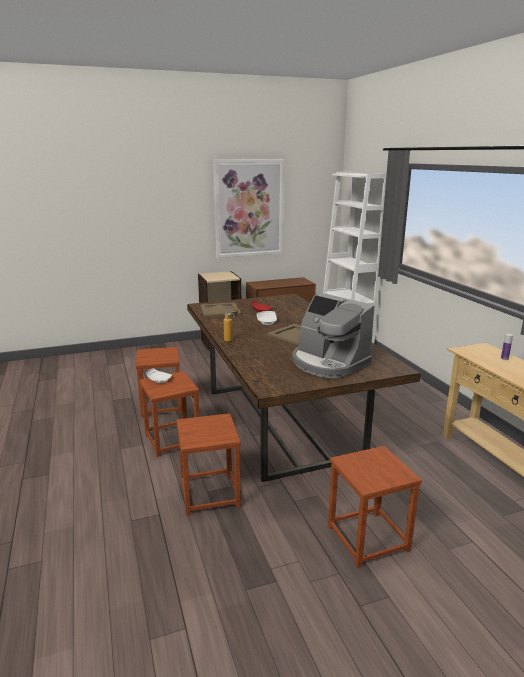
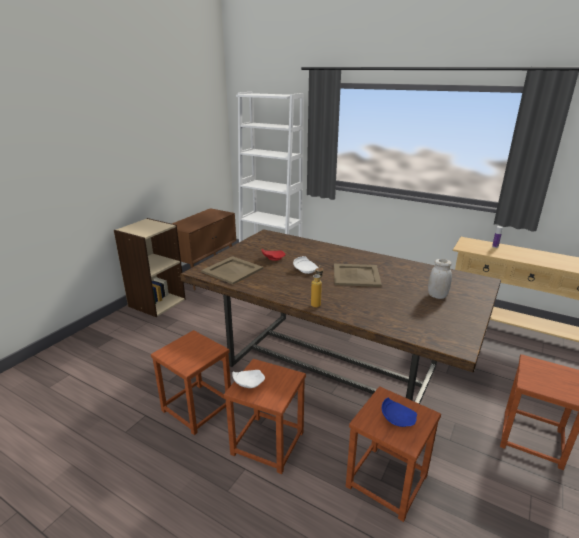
camera: 40 degrees left, 5 degrees up
picture [213,159,284,258] -> none
coffee machine [292,293,375,378] -> white jar [428,259,452,299]
none -> blue plate [382,397,417,427]

